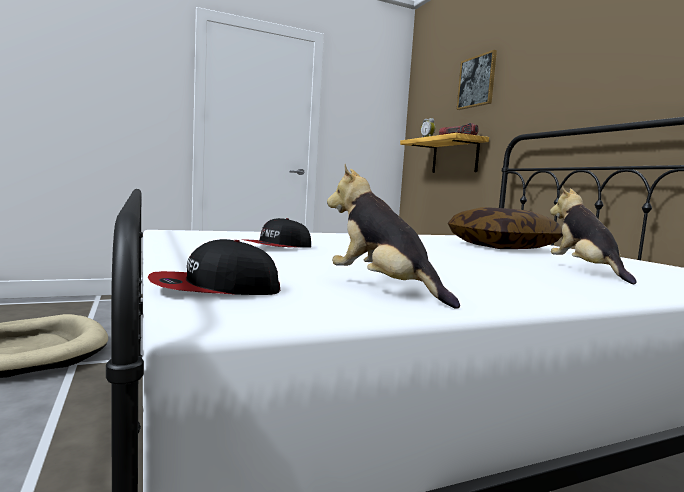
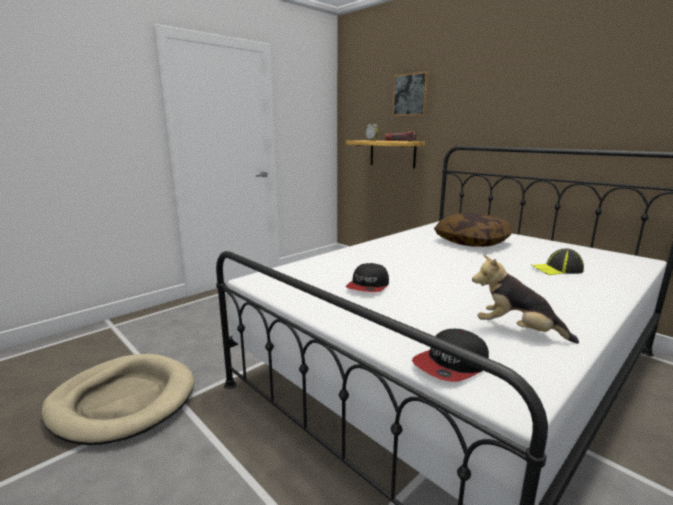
camera: 20 degrees left, 10 degrees up
plush toy [550,185,637,284] -> cap [532,248,584,275]

